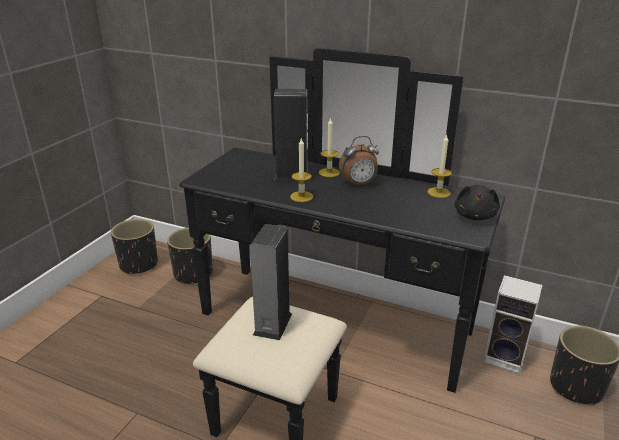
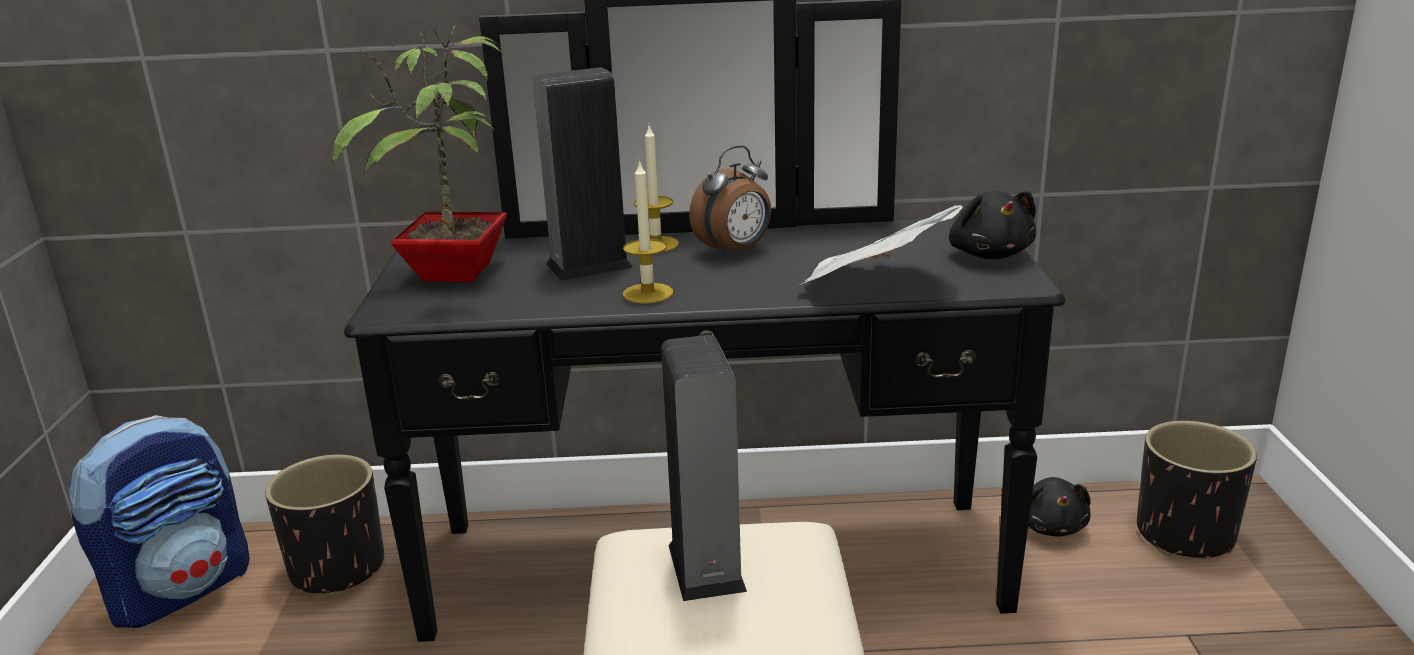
camera: 25 degrees left, 5 degrees down
black planter [111,219,158,275] -> backpack [69,415,250,628]
candle [427,134,452,198] -> none
speaker [484,275,542,374] -> black plush toy [1028,477,1091,536]
none -> potted plant [332,25,507,282]
none -> newspaper [800,205,963,285]

